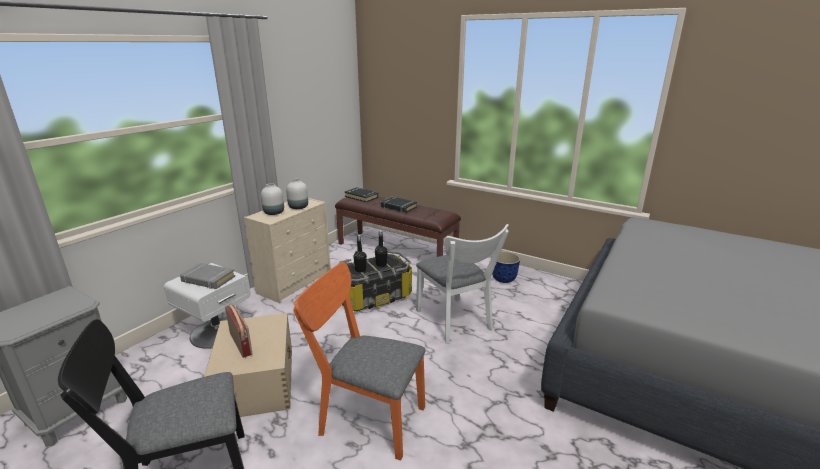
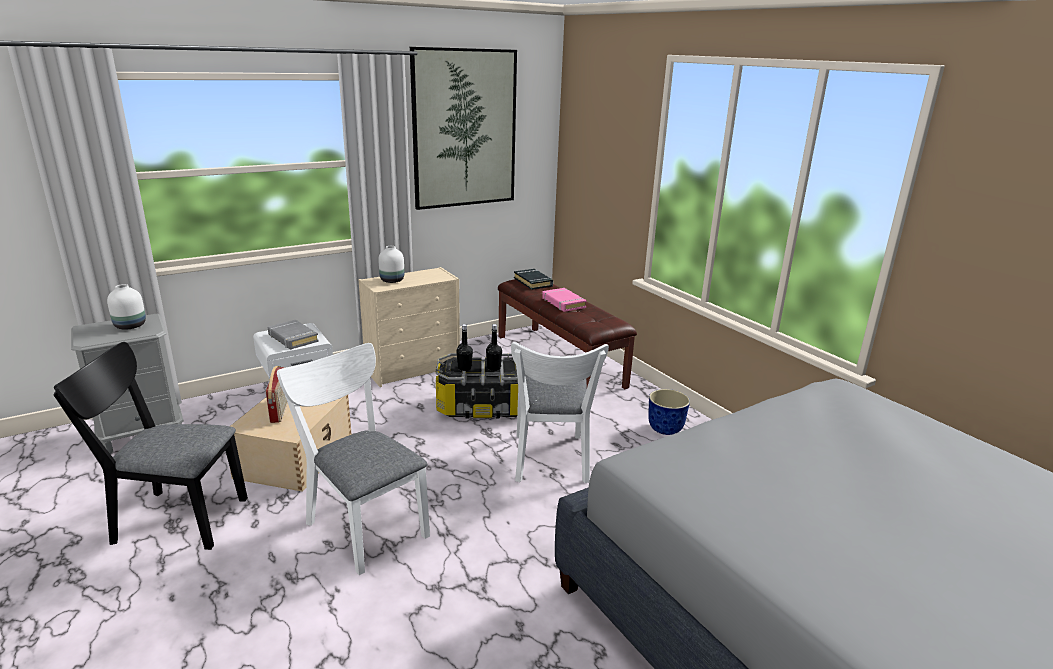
camera: 25 degrees right, 0 degrees up
white vase [286,179,308,209] -> white vase moved to [107,284,146,330]
orange chair [293,262,426,461] -> white chair [277,343,430,575]
black book [381,196,417,213] -> pink book [542,288,587,312]
none -> picture [410,47,517,210]

